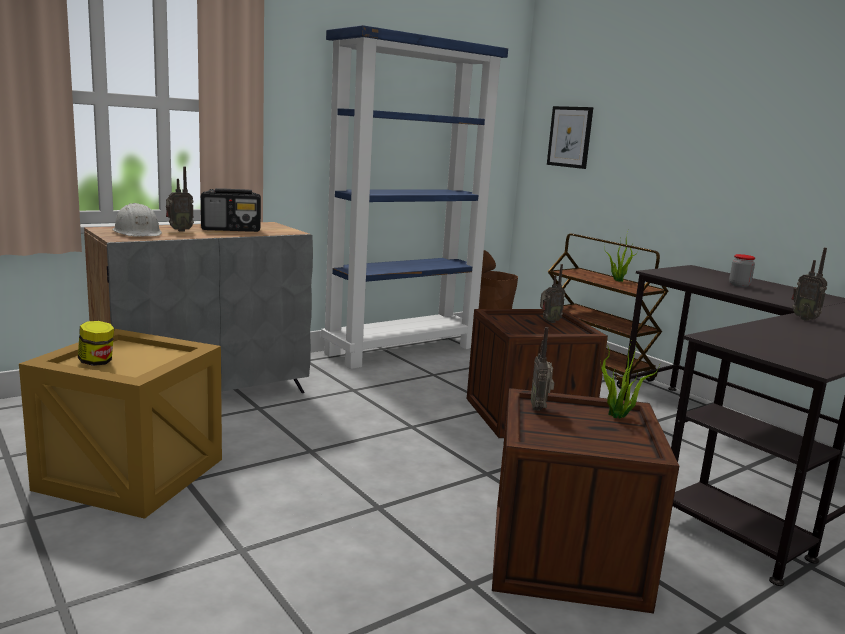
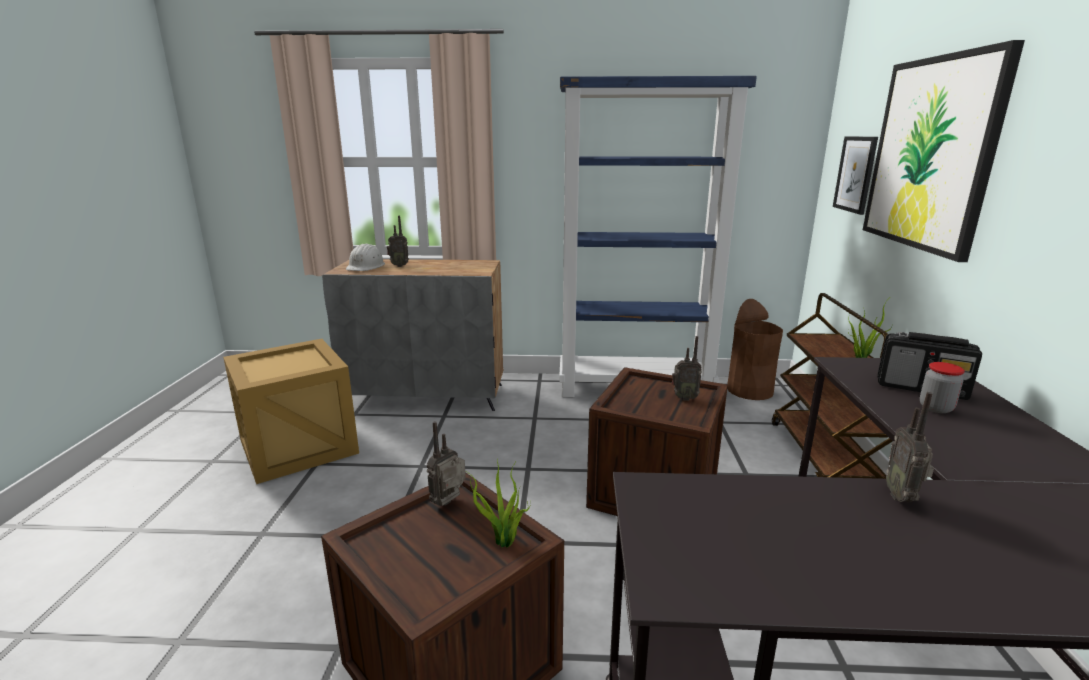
camera: 40 degrees right, 5 degrees up
jar [78,321,114,366] -> none
radio [201,188,261,232] -> radio moved to [878,332,982,400]
none -> picture [863,40,1025,262]

